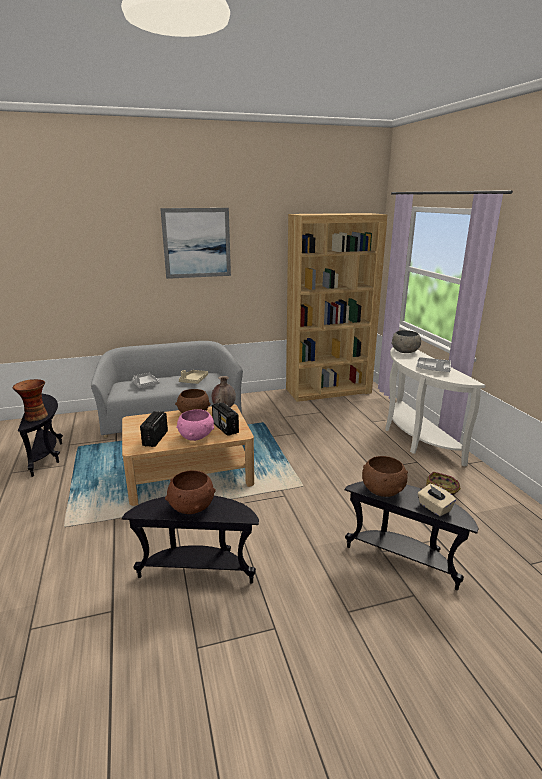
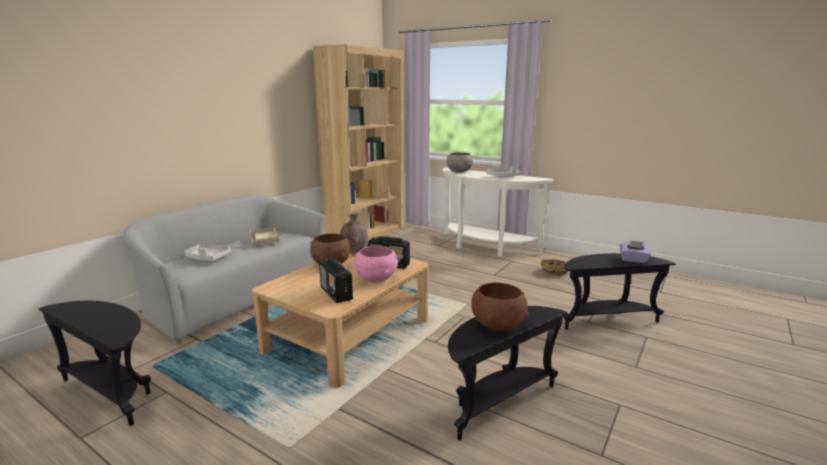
camera: 40 degrees left, 5 degrees down
vase [13,379,48,421] -> none
picture [160,208,231,279] -> none
brown bowl [362,456,408,497] -> none
beige tissue box [418,484,456,516] -> purple tissue box [620,240,651,263]

